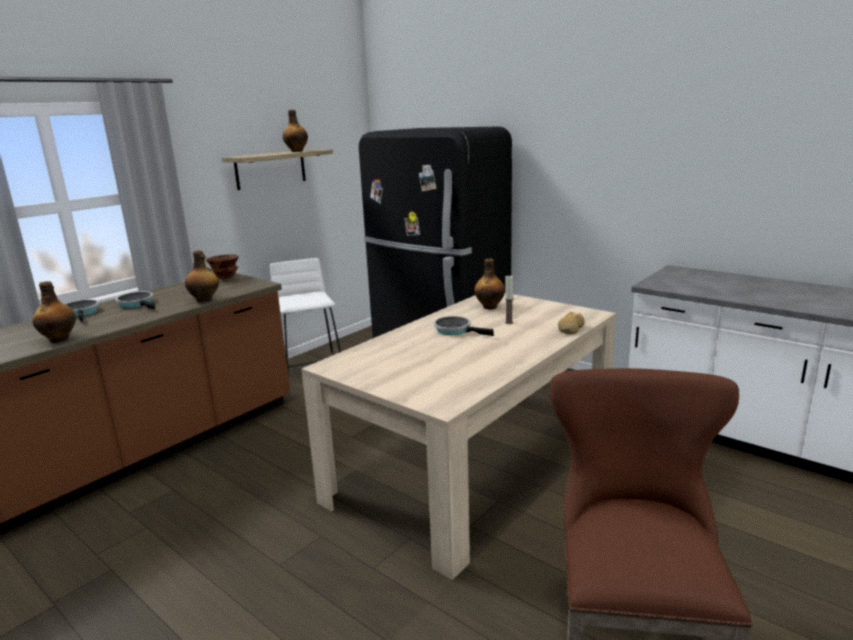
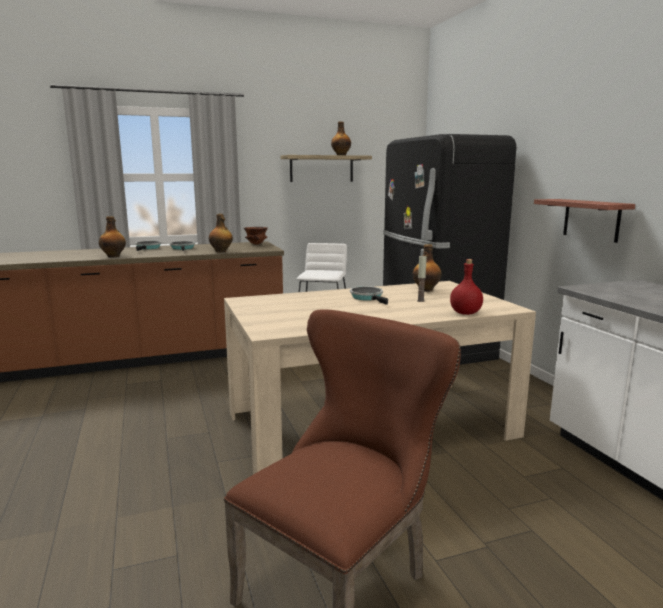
camera: 30 degrees right, 5 degrees down
bread [558,312,585,334] -> red bottle [450,259,483,315]
none -> shelf [534,199,635,243]

